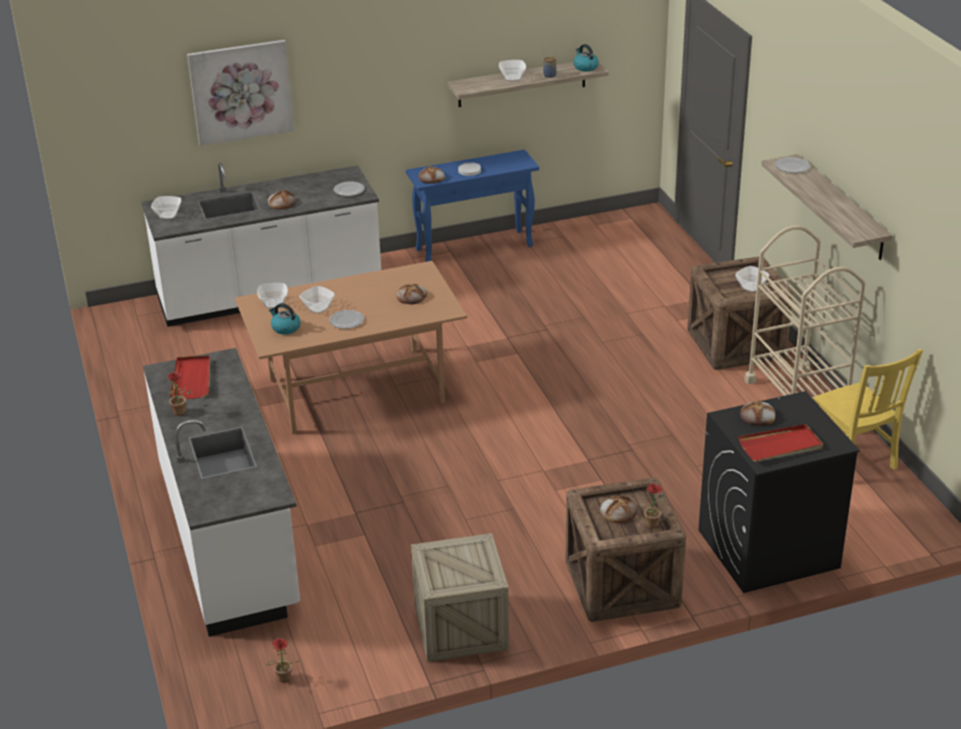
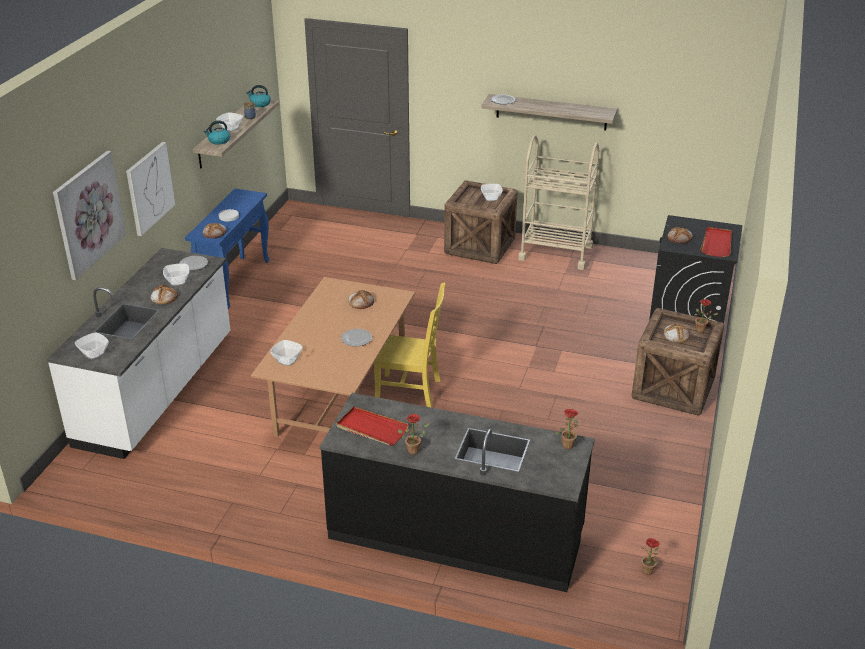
camera: 55 degrees left, 0 degrees up
white counter [143,348,300,637] -> black counter [319,393,595,592]
kettle [269,303,300,335] -> kettle moved to [204,120,230,145]
bowl [299,286,335,314] -> bowl moved to [163,264,190,286]
crate [411,533,509,662] -> none
yellow chair [813,349,923,470] -> yellow chair moved to [374,282,445,408]
none -> picture [126,142,175,236]
none -> potted plant [555,409,578,449]

